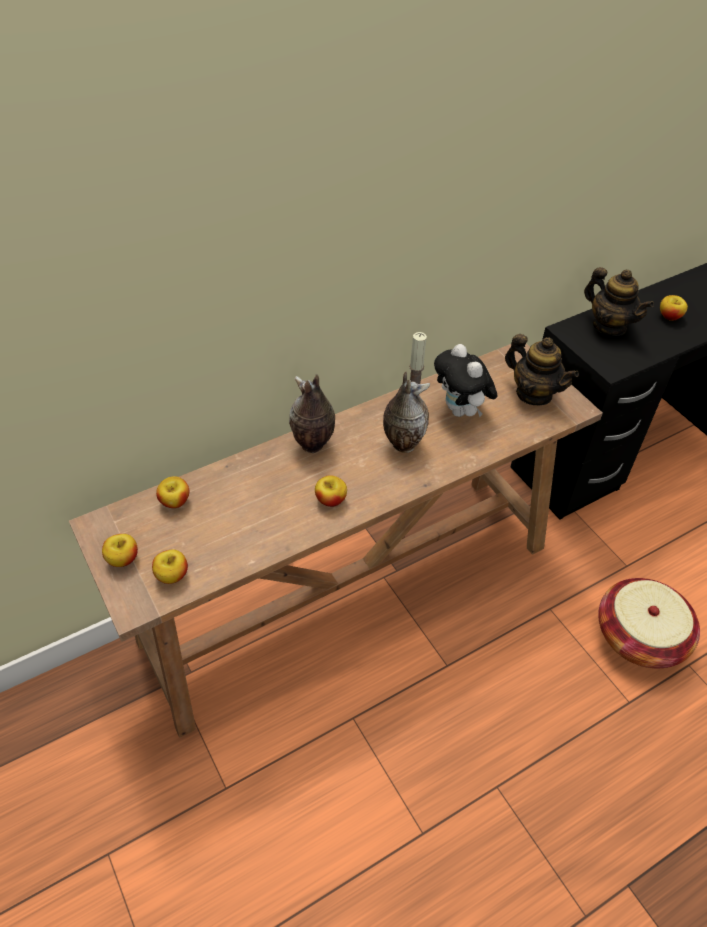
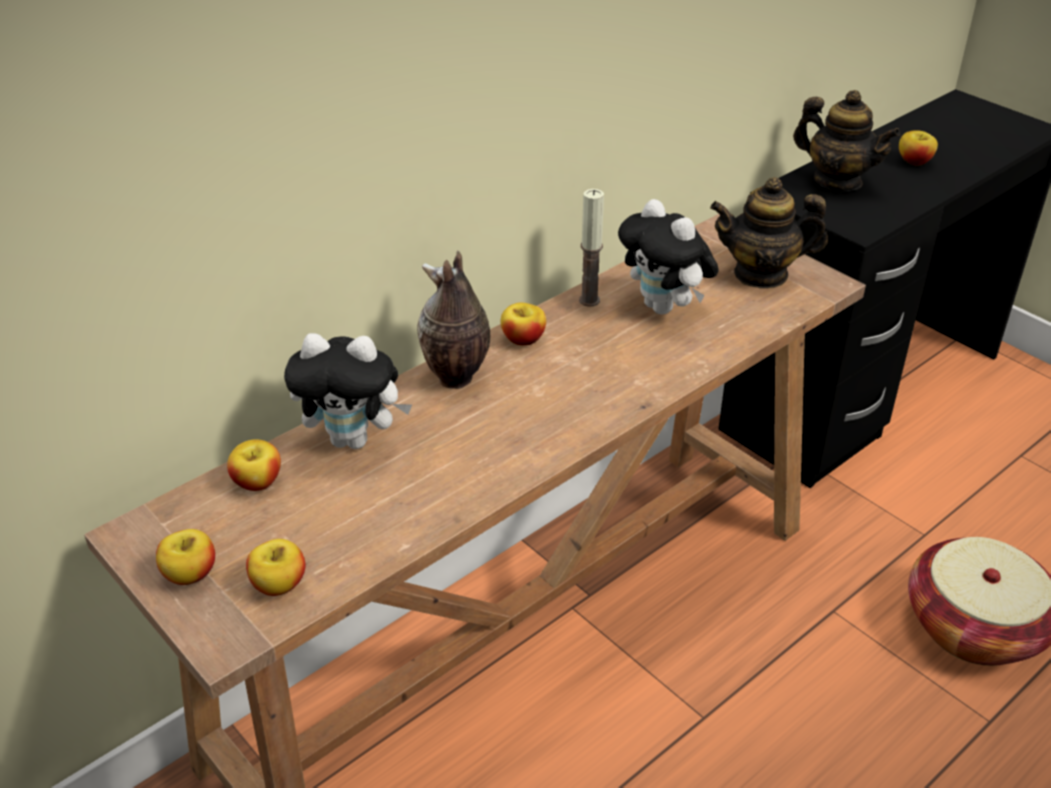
camera: 10 degrees left, 10 degrees down
apple [315,475,347,507] -> apple moved to [501,303,546,346]
vase [383,371,430,453] -> none
teapot [505,334,579,405] -> teapot turned 150 degrees clockwise [710,177,828,289]
none -> plush toy [284,333,412,449]

